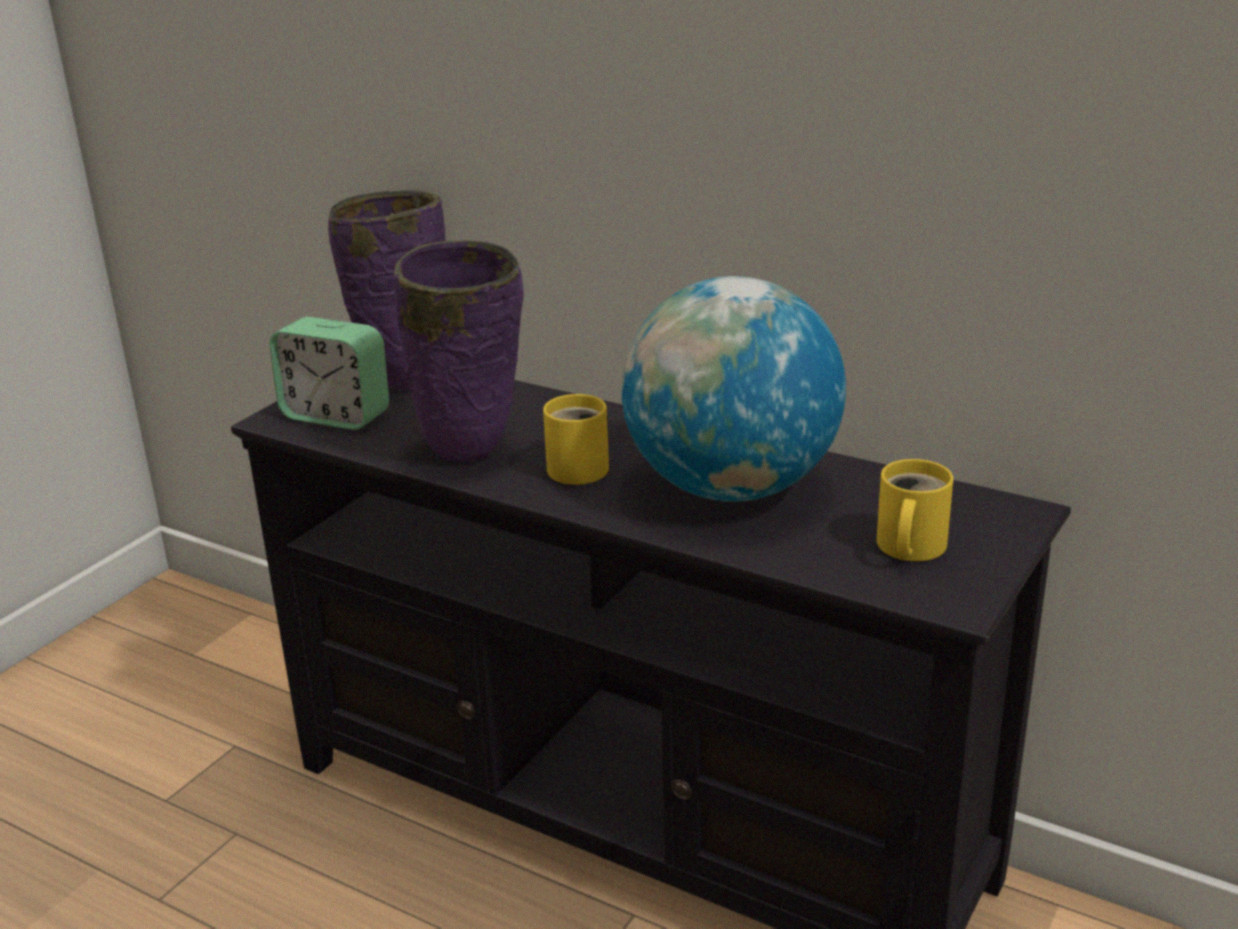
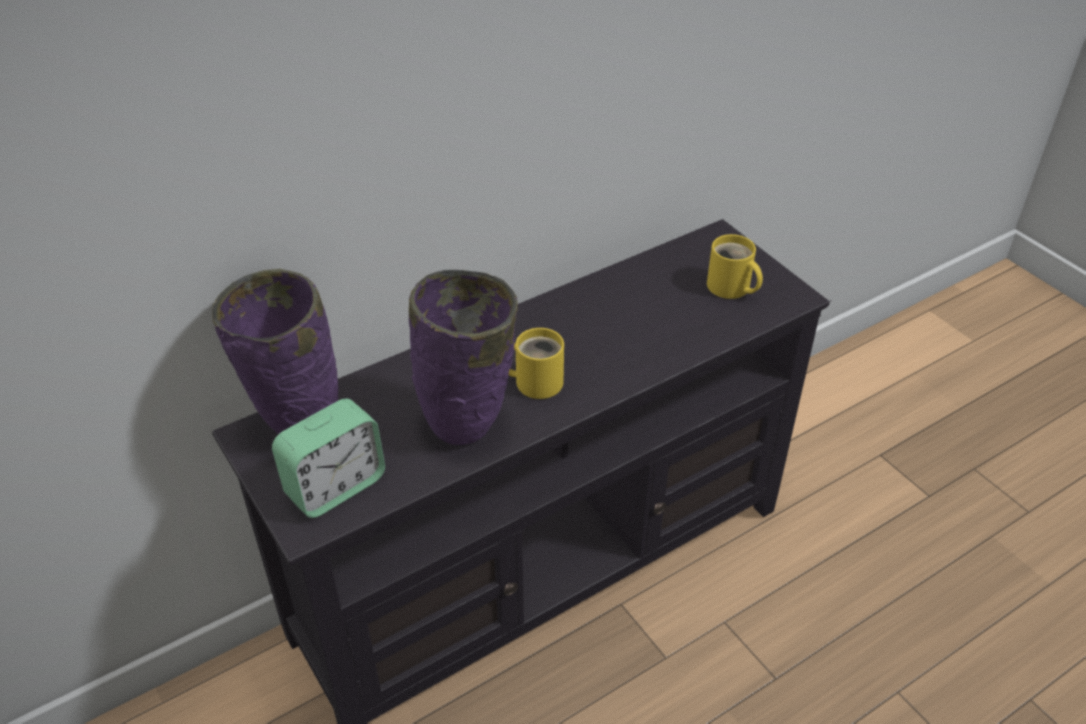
camera: 65 degrees left, 15 degrees up
globe [621,276,846,502] -> none

